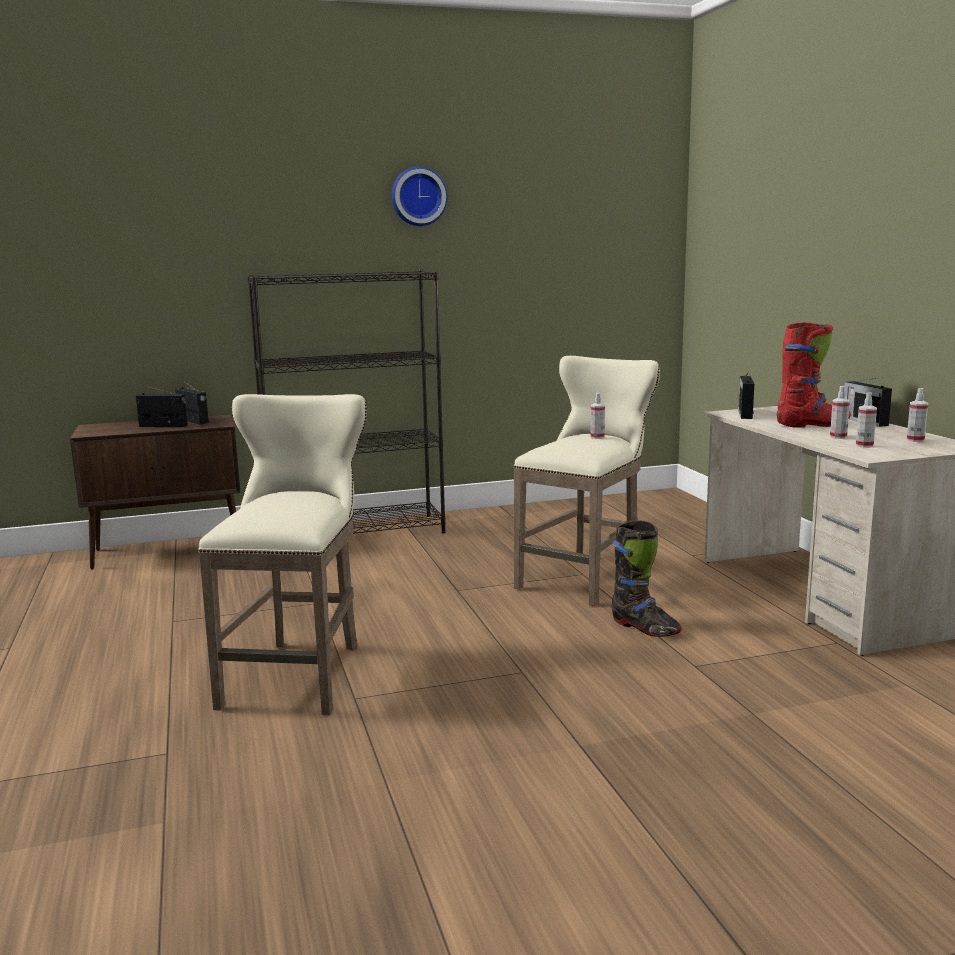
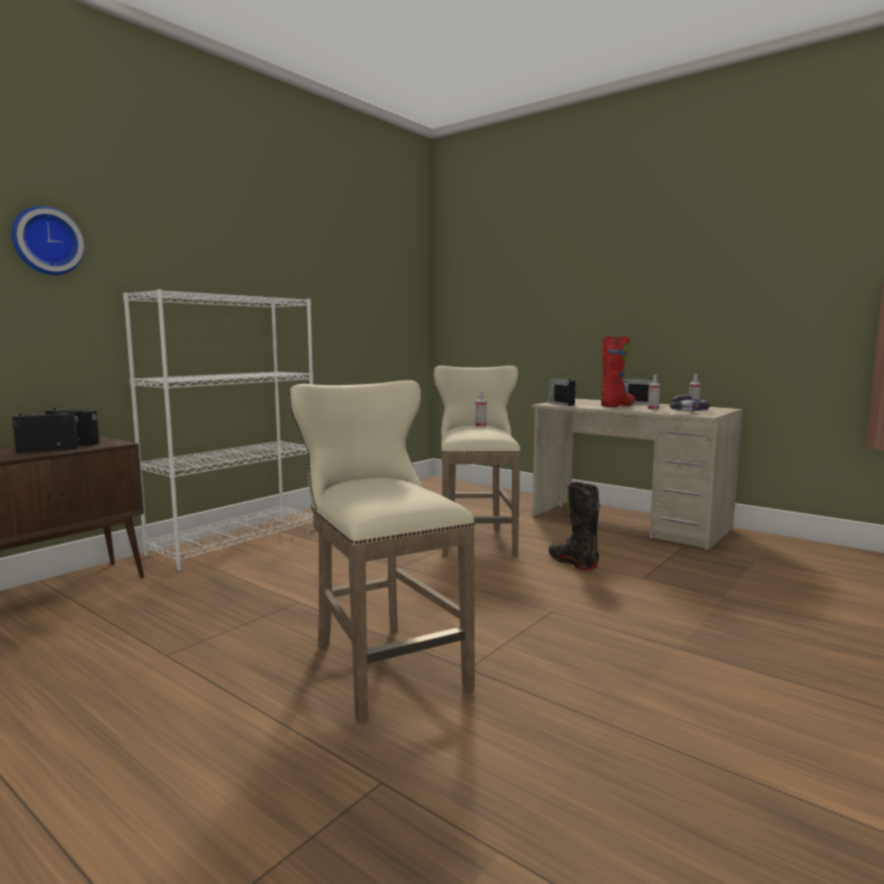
camera: 35 degrees left, 5 degrees down
black bookcase [247,270,446,534] -> white bookcase [123,289,315,571]
wall clock [392,166,447,226] -> wall clock moved to [11,206,84,275]
black boot [611,520,682,637] -> black boot turned 135 degrees counterclockwise [548,482,601,570]
spray bottle [856,392,877,448] -> power drill [670,395,710,411]

